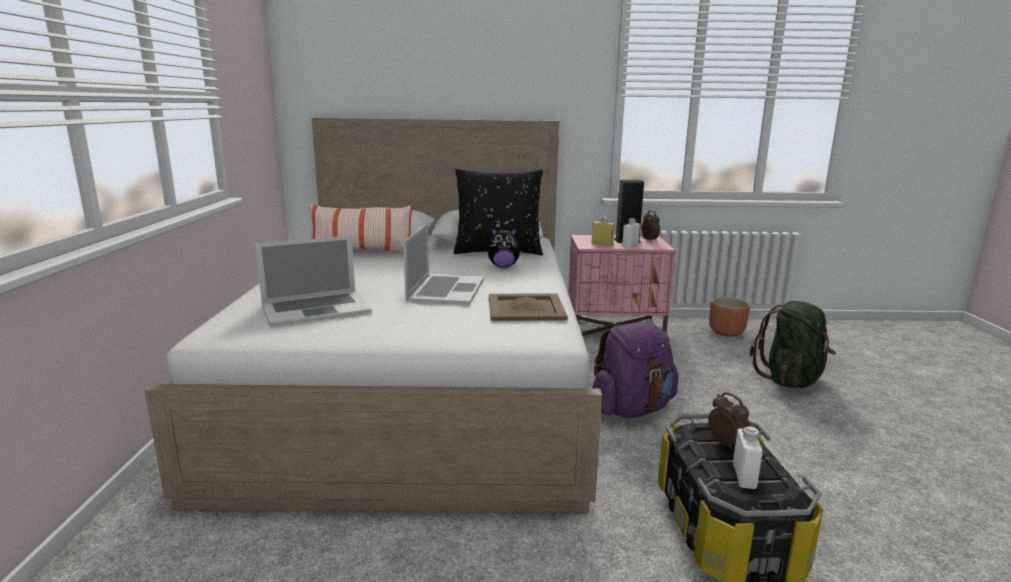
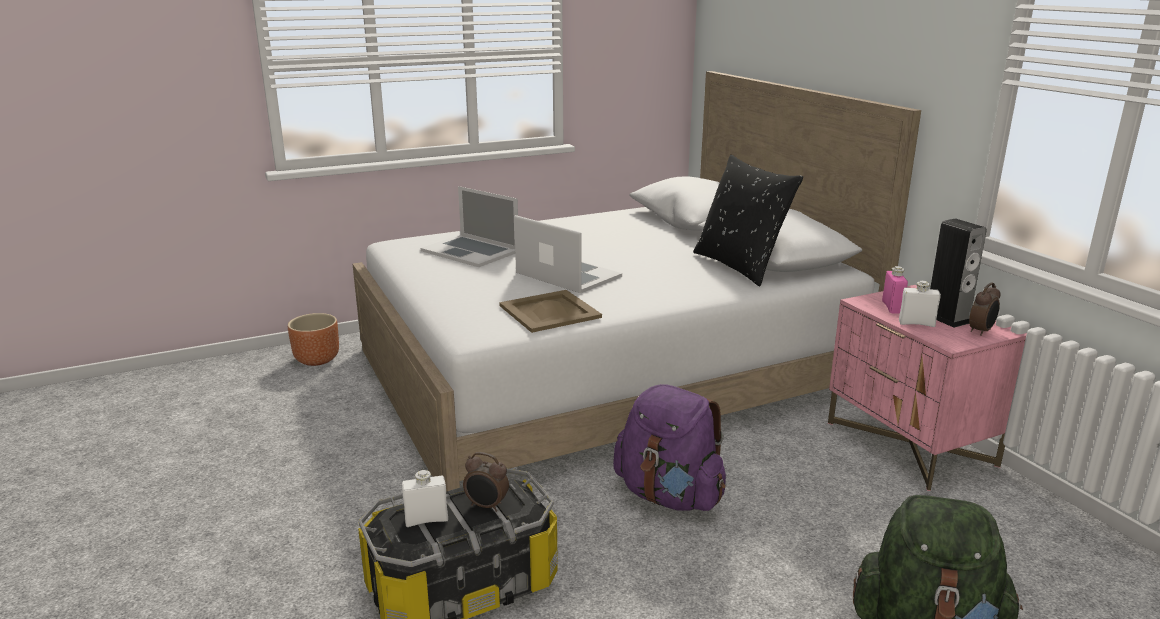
camera: 65 degrees right, 5 degrees up
pillow [309,203,413,252] -> none
laptop [403,224,484,305] -> laptop turned 120 degrees counterclockwise [514,215,622,293]
plush toy [488,228,522,267] -> none
yellow bottle [592,216,615,246] -> pink bottle [882,266,908,314]
alarm clock [708,392,750,451] -> alarm clock turned 75 degrees clockwise [463,452,509,512]
brown planter [709,297,750,337] -> brown planter moved to [288,313,339,366]

